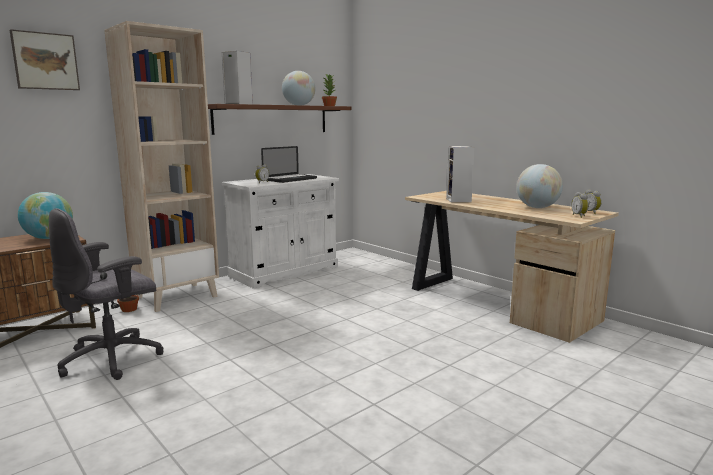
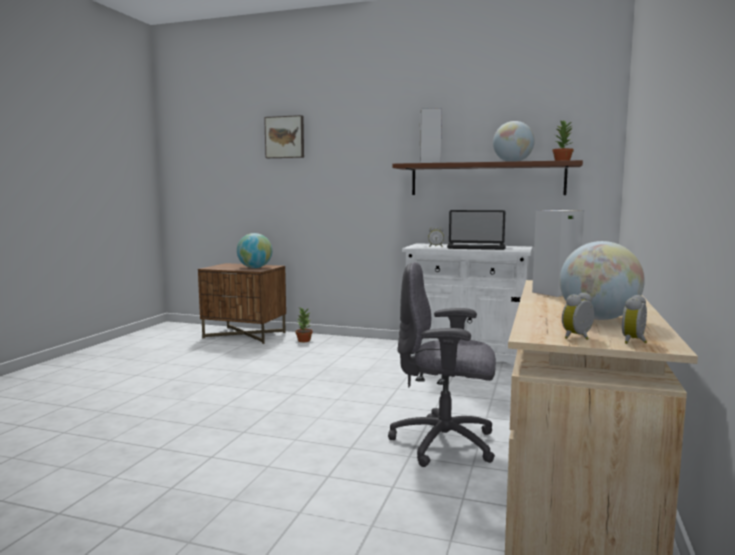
camera: 60 degrees right, 5 degrees down
grey office chair [49,208,164,380] -> grey office chair moved to [388,262,496,467]
beige bookcase [104,21,219,312] -> none

